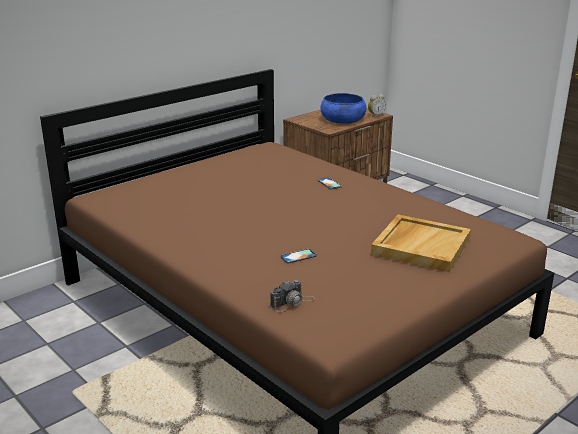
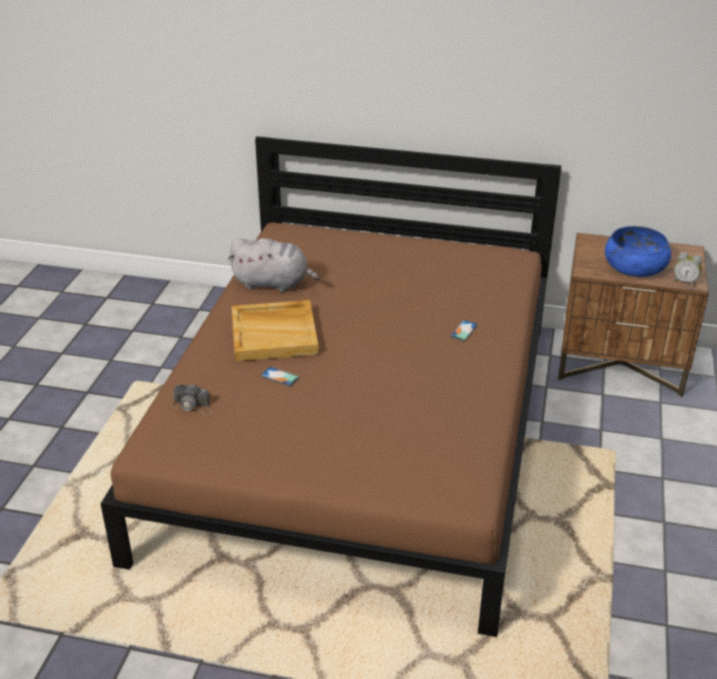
camera: 55 degrees right, 10 degrees up
beige tray [371,215,471,272] -> beige tray moved to [231,300,319,361]
none -> grey plush toy [228,238,320,292]

